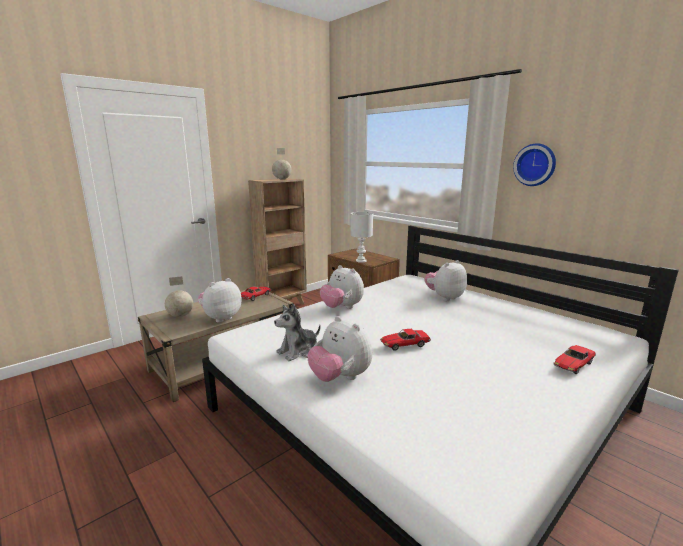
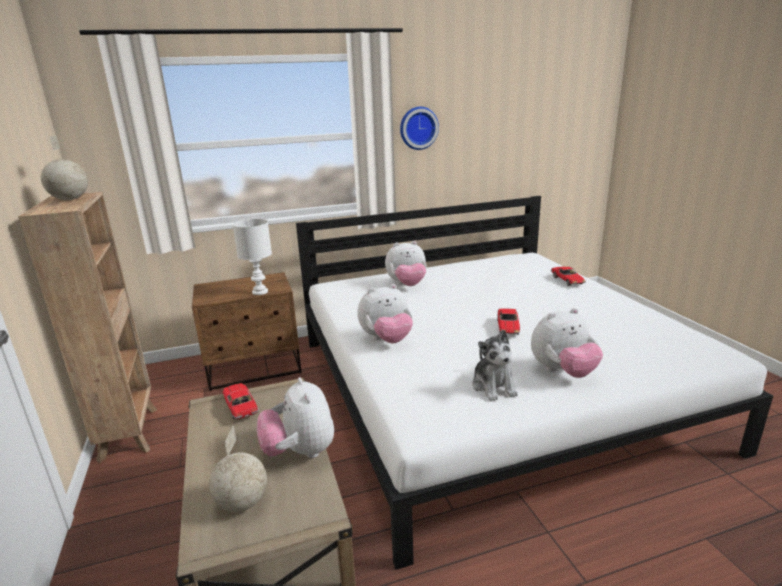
camera: 65 degrees left, 5 degrees up
plush toy [424,260,467,301] -> plush toy turned 90 degrees counterclockwise [385,241,427,286]

